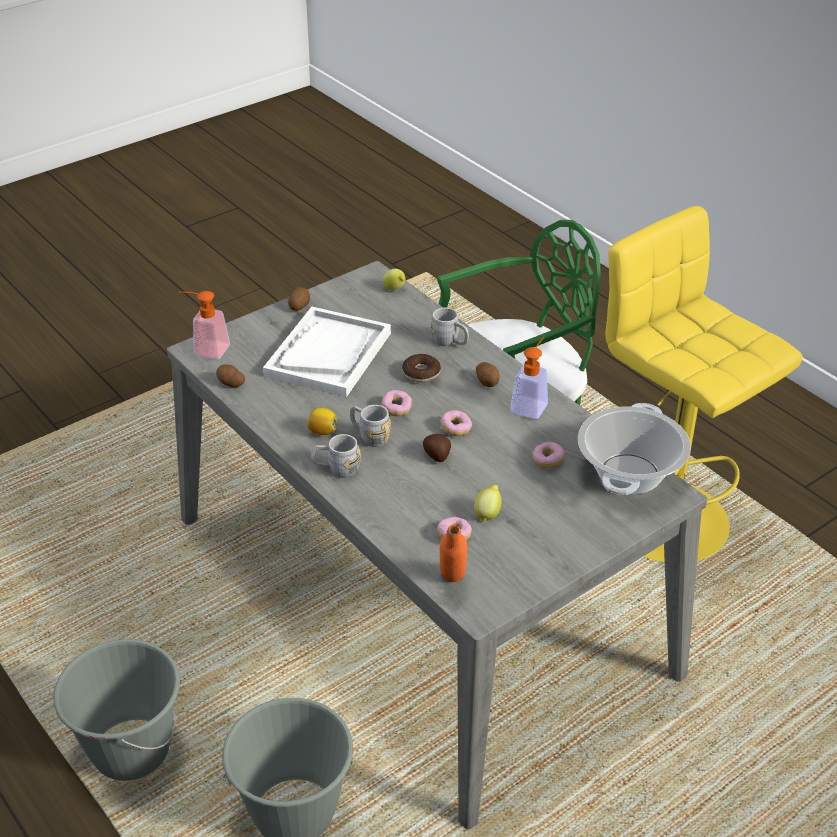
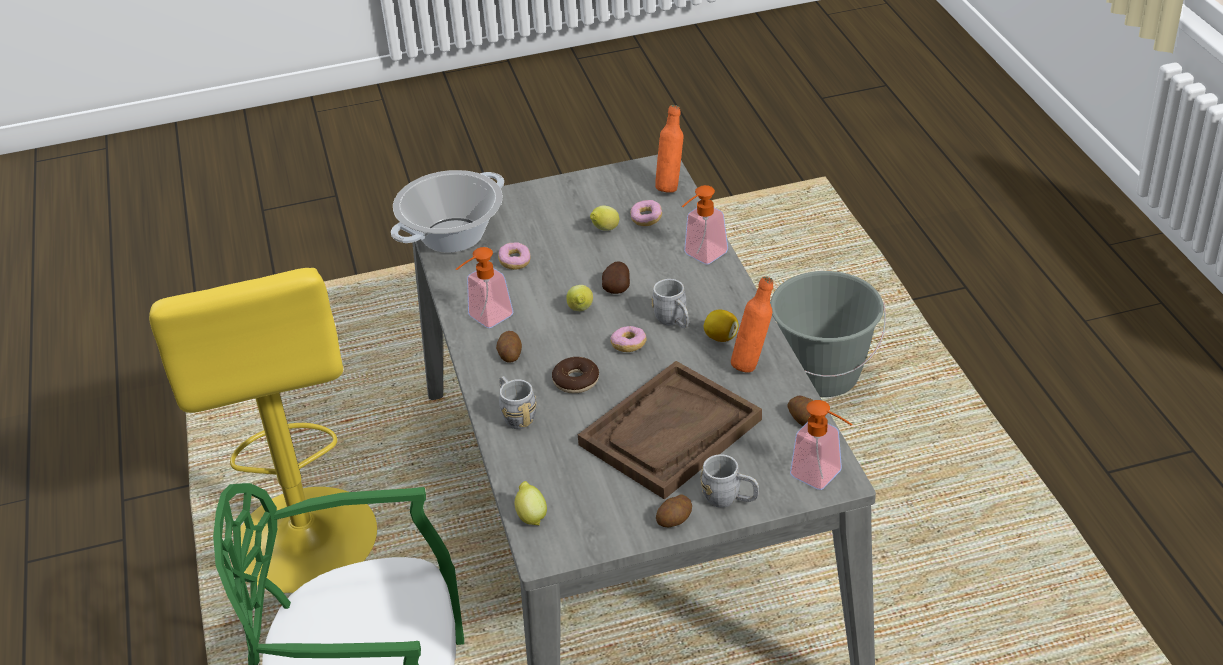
camera: 155 degrees left, 0 degrees up
grey bucket [53,639,180,781] -> none
white tray [263,307,391,397] -> brown tray [578,361,762,500]
grey mug [311,434,361,478] -> grey mug moved to [700,454,759,508]
donut [440,410,472,436] -> lemon [566,285,593,311]
none -> soap dispenser [682,185,728,264]
none -> orange bottle [731,276,773,373]

